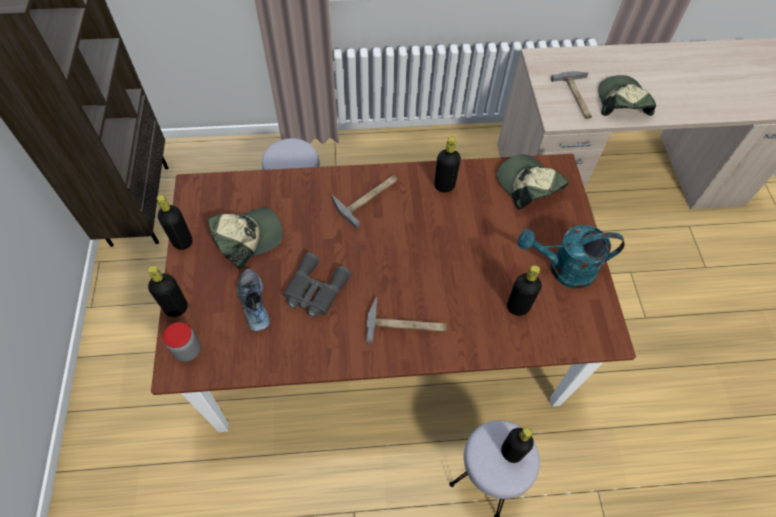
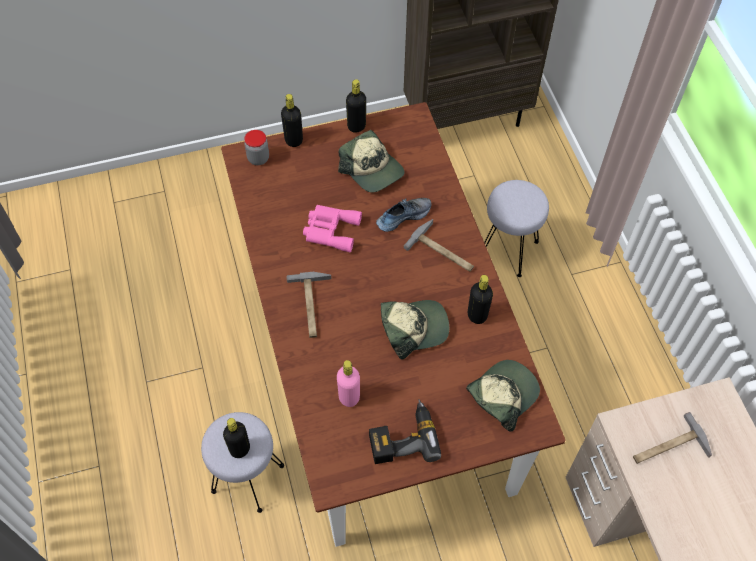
camera: 80 degrees right, 0 degrees up
shoe [237,268,270,331] -> shoe moved to [376,198,431,232]
grey binoculars [283,252,351,318] -> pink binoculars [303,205,362,252]
black bottle [507,265,542,316] -> pink bottle [337,360,360,407]
turquoise watering can [518,225,625,288] -> power drill [369,399,441,464]
cap [598,75,656,116] -> cap moved to [381,300,450,360]

